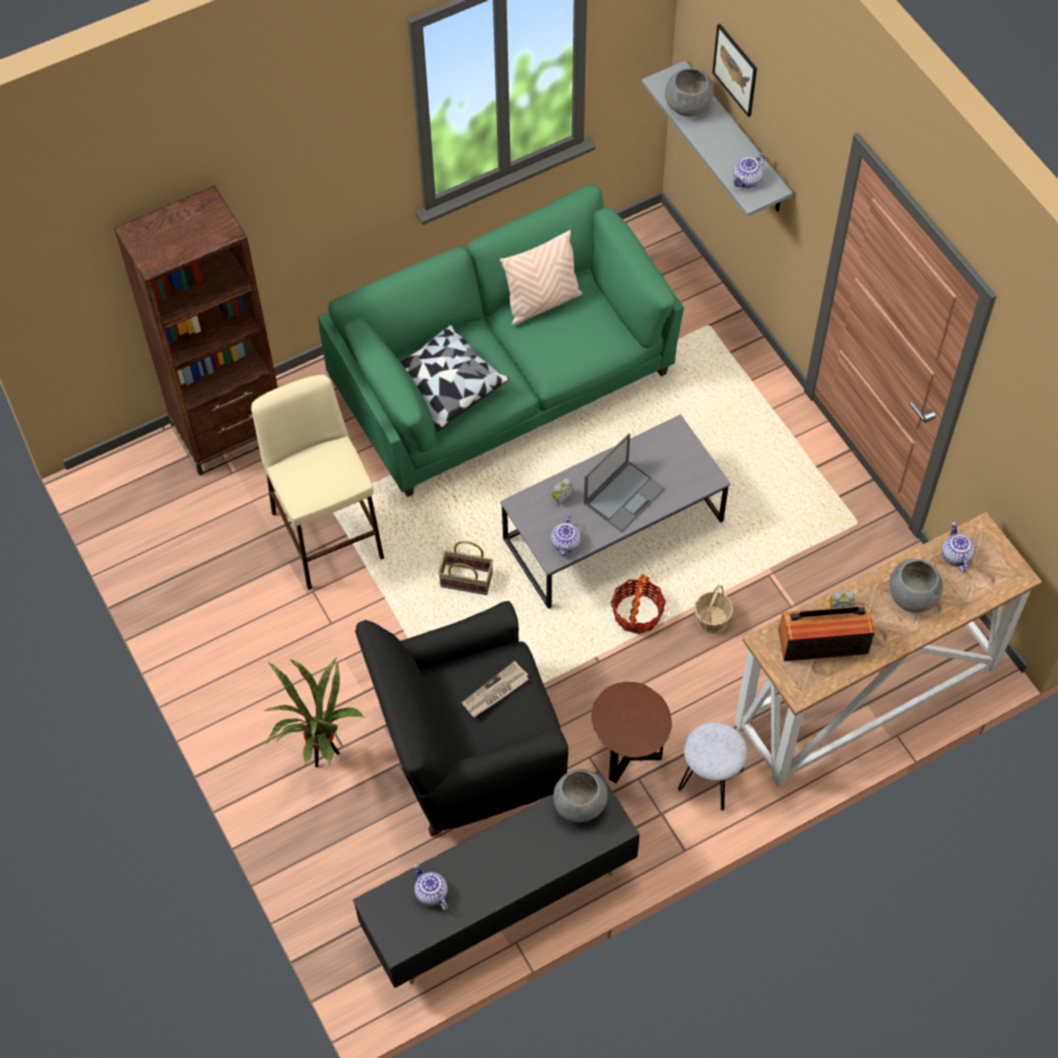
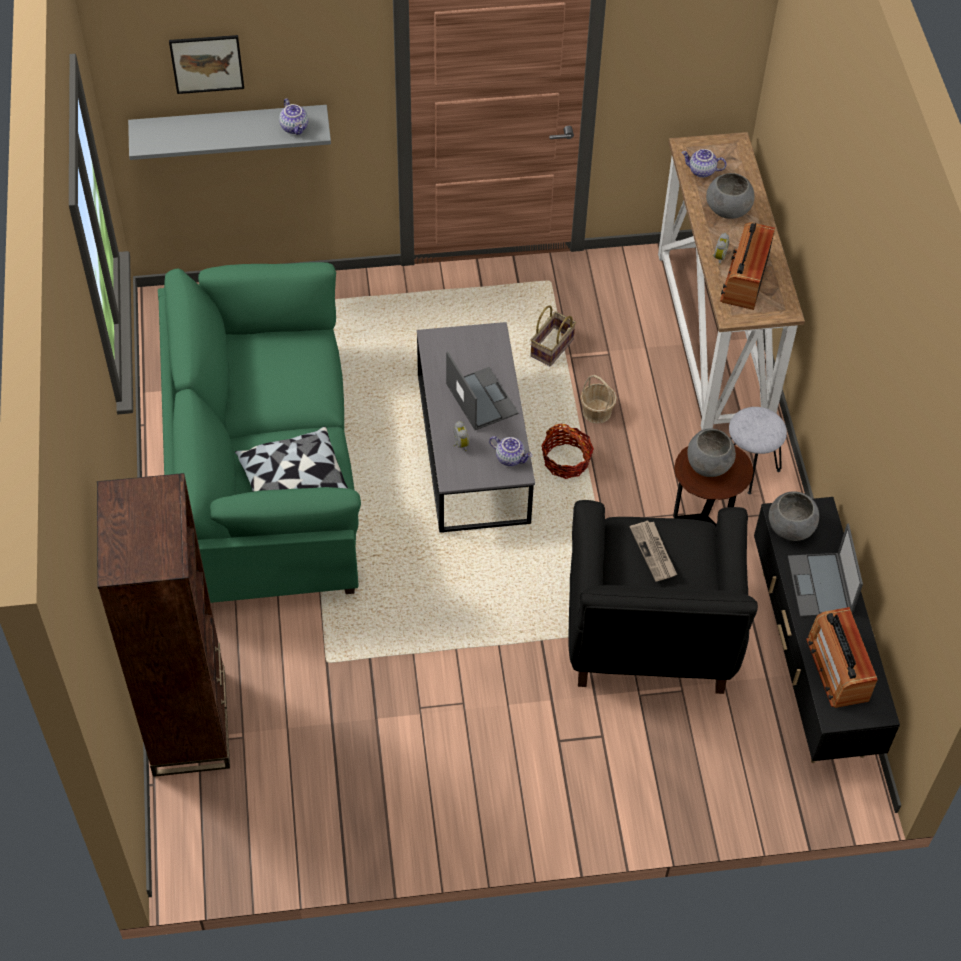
camera: 70 degrees left, 5 degrees down
beige stool [251,375,384,590] -> none
potted plant [264,657,364,768] -> none
teapot [414,864,448,910] -> radio [806,607,878,708]
basket [438,541,493,595] -> basket moved to [530,305,576,366]
beige pillow [500,230,582,326] -> none
grey bowl [665,68,714,116] -> grey bowl moved to [687,429,736,477]
none -> laptop [788,524,863,617]

